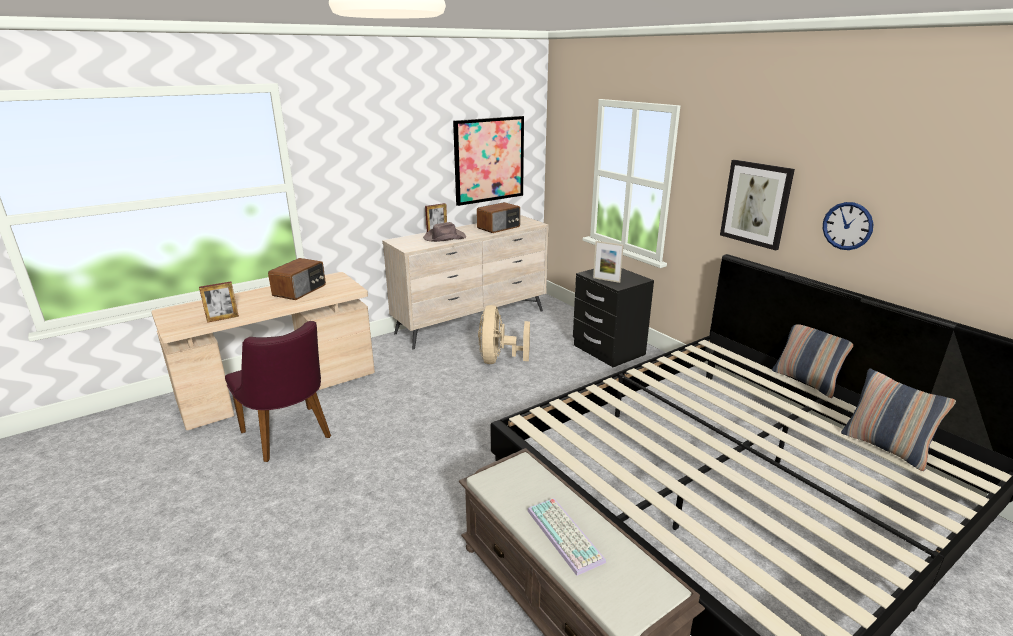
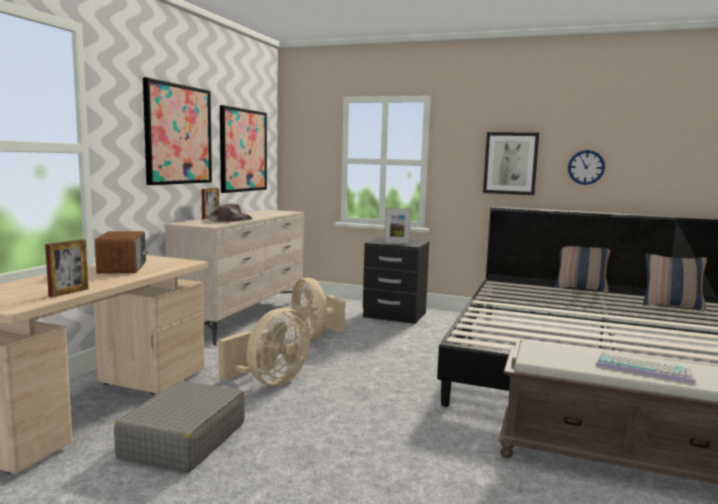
camera: 35 degrees left, 15 degrees down
purple chair [225,321,331,462] -> grey suitcase [114,380,245,473]
radio [477,202,520,233] -> none
none -> picture [143,77,212,185]
none -> beige fan [218,308,310,386]

